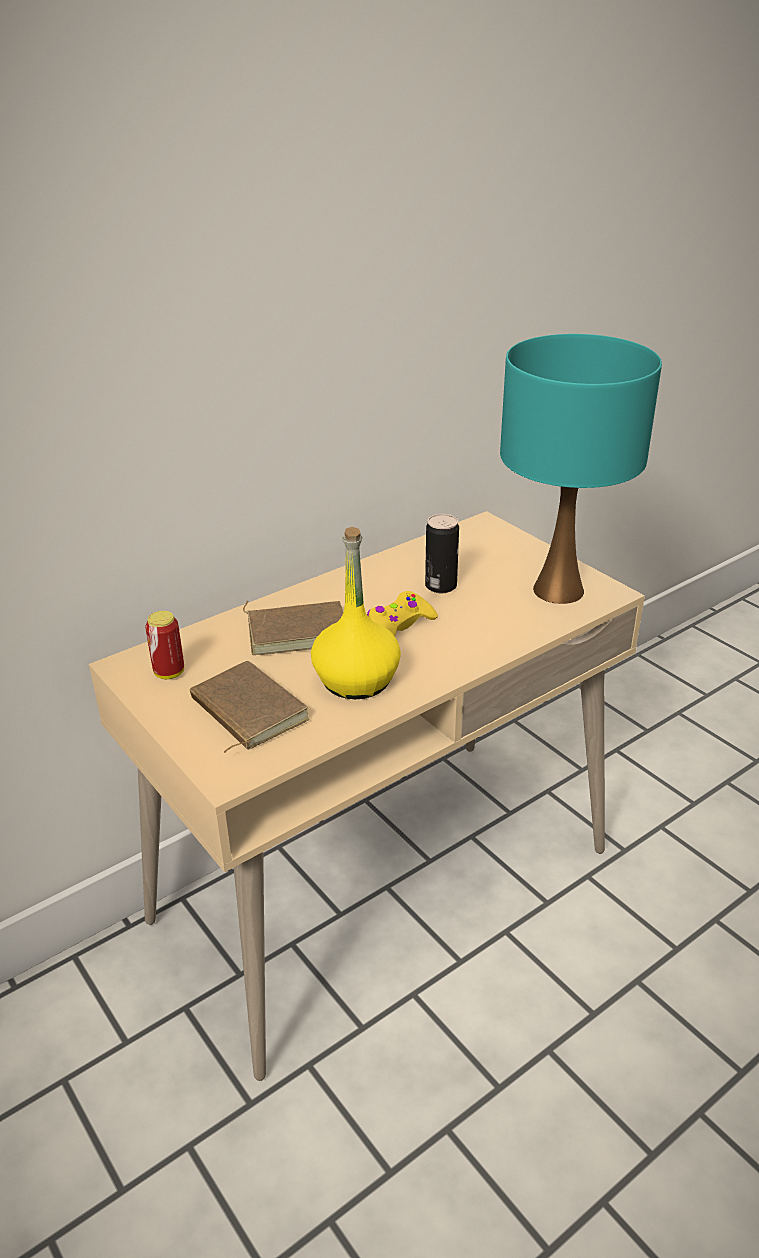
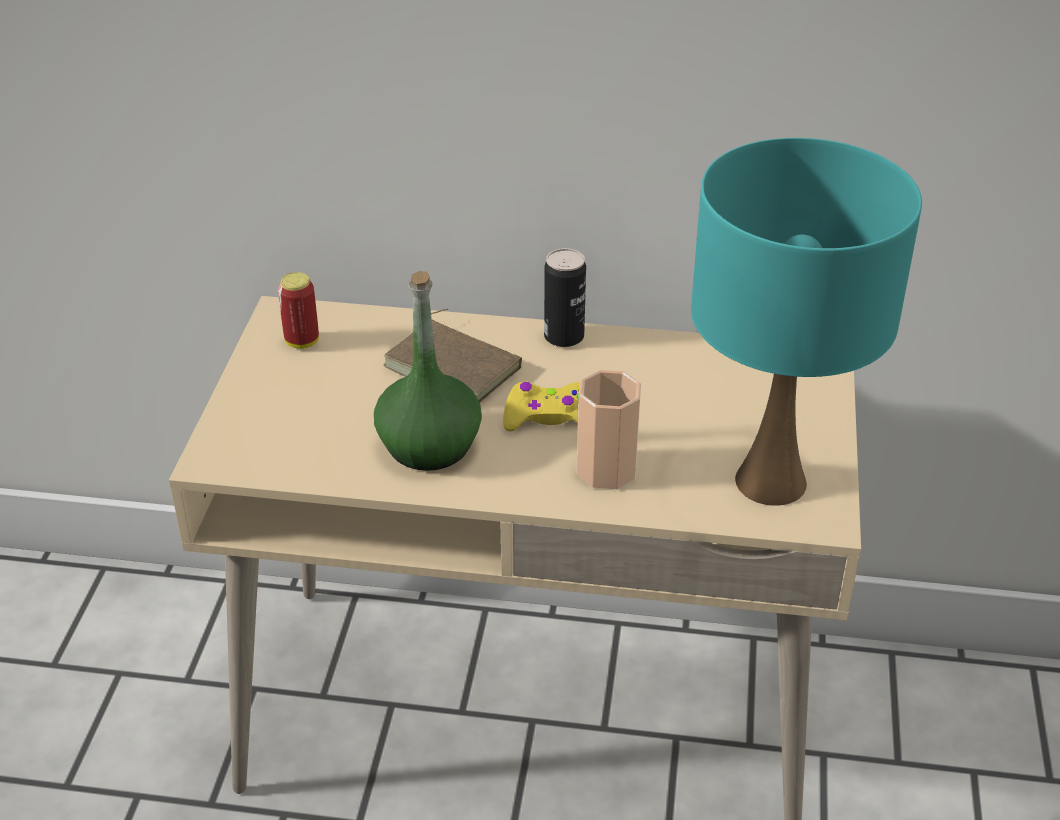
camera: 45 degrees right, 5 degrees up
brown book [190,661,310,753] -> none
yellow bottle [311,527,401,699] -> green bottle [374,271,482,471]
can [425,514,459,593] -> can moved to [544,248,586,347]
none -> cup [577,370,641,489]

